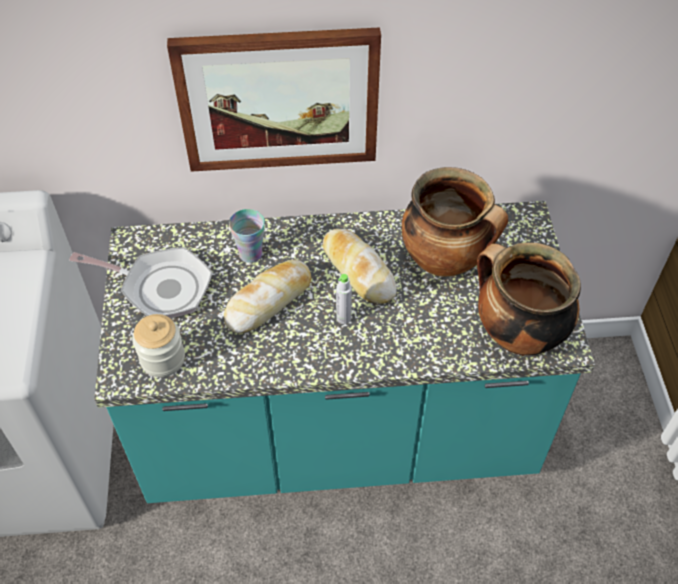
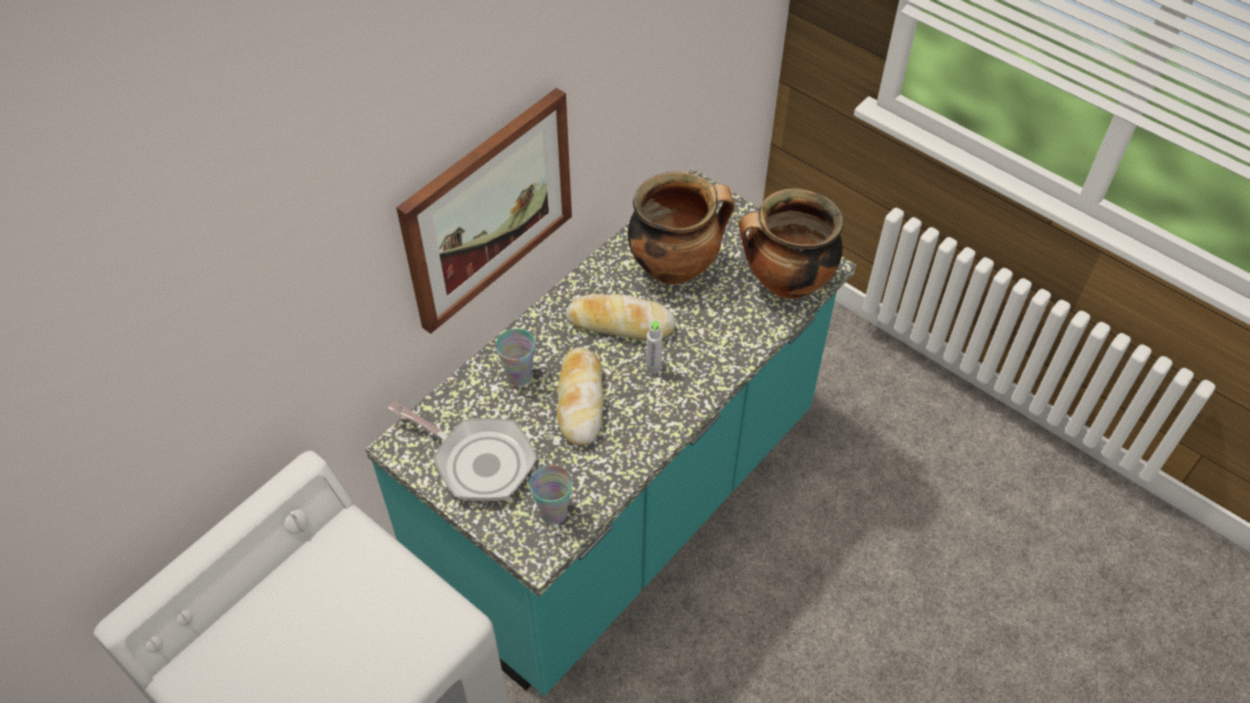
camera: 45 degrees left, 0 degrees up
frying pan [69,247,213,318] -> frying pan turned 60 degrees clockwise [387,401,537,501]
jar [132,314,185,377] -> cup [530,465,572,525]

